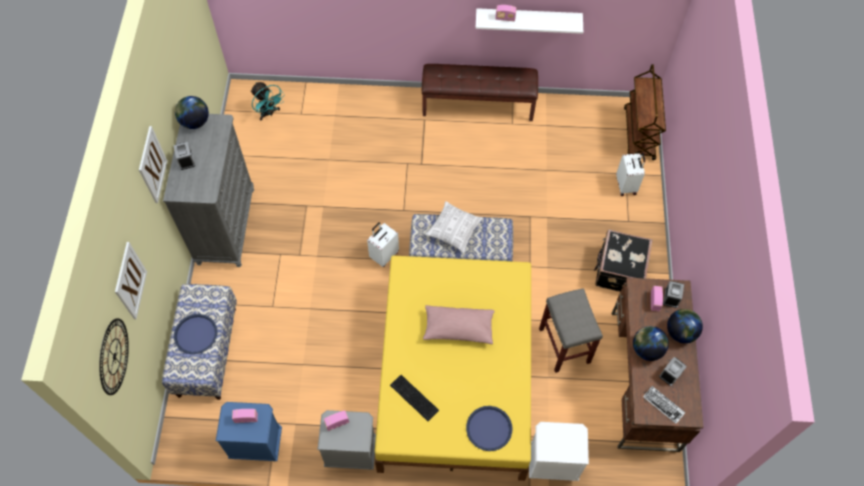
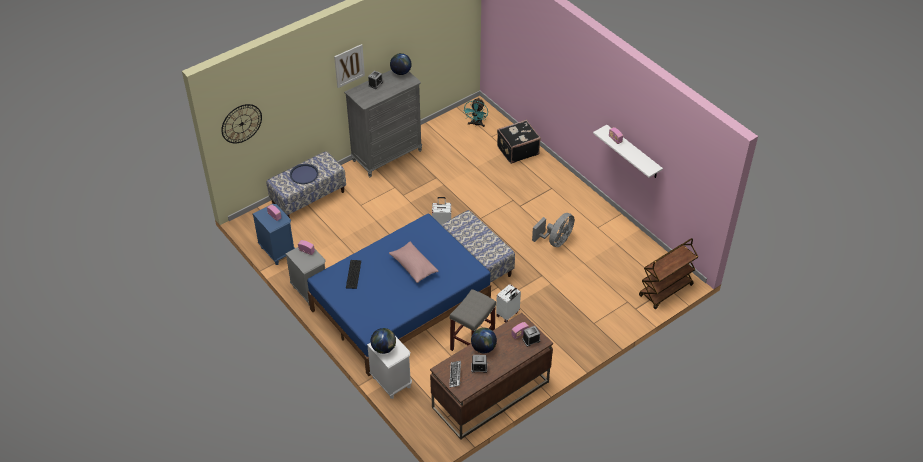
camera: 50 degrees right, 15 degrees down
picture [115,242,147,319] -> none
yellow bed [375,256,531,481] -> blue bed [307,214,491,376]
brown bench [422,64,538,121] -> none
pillow [425,201,484,253] -> none
blue tray [466,406,512,451] -> none
black suitcase [594,229,653,292] -> black suitcase moved to [497,119,541,164]
white suitcase [616,153,645,196] -> white suitcase moved to [496,284,521,323]
globe [667,309,703,343] -> globe moved to [371,328,396,354]
none -> grey fan [532,213,575,247]

